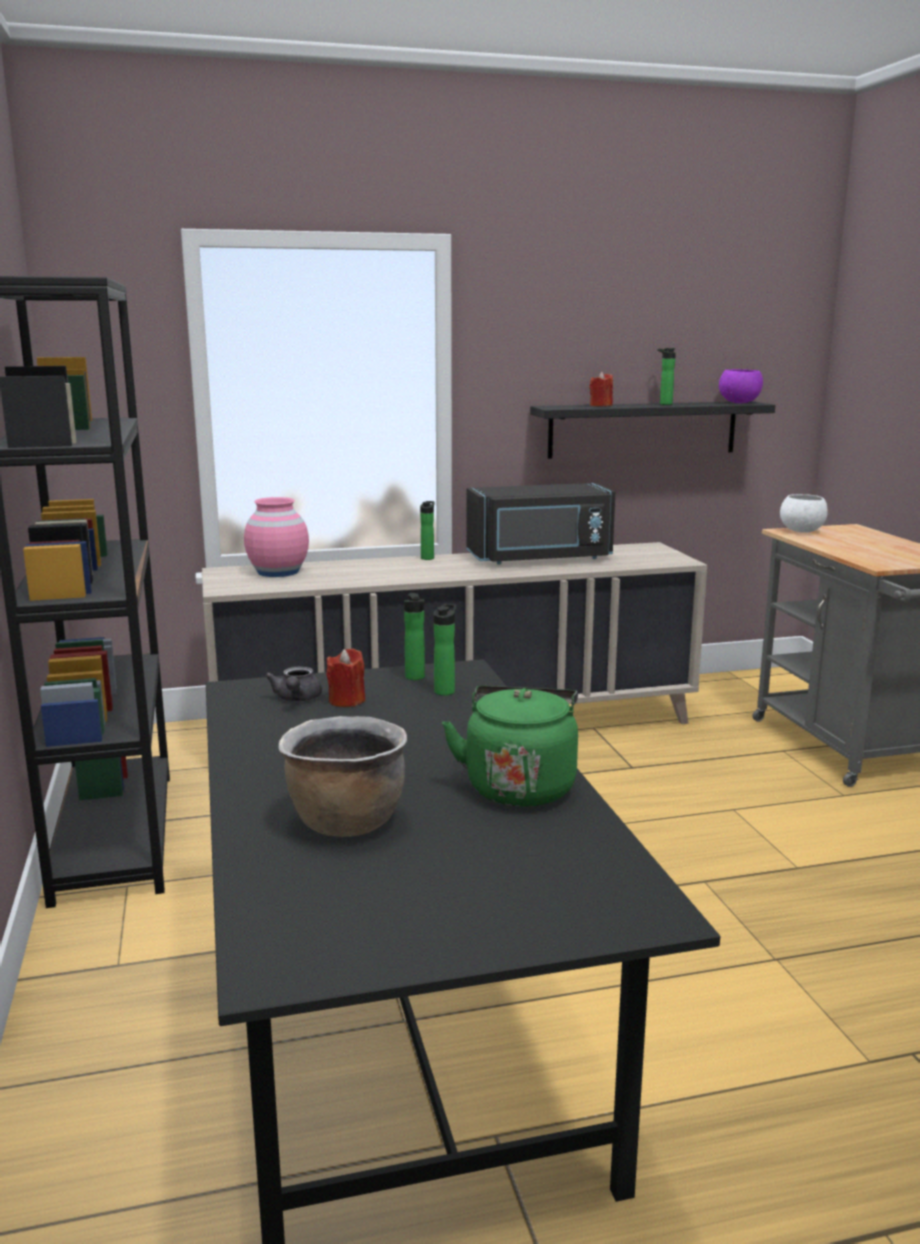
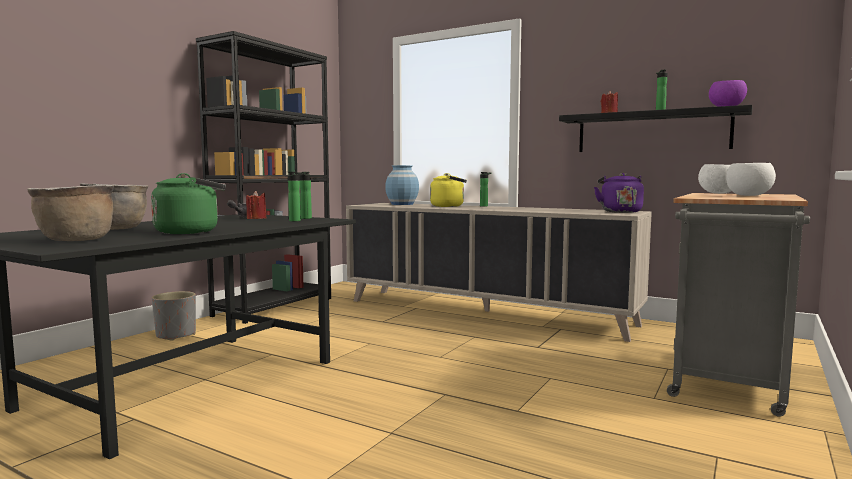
camera: 45 degrees right, 10 degrees down
pink vase [244,497,309,577] -> blue vase [385,165,419,205]
black microwave [466,483,615,564] -> none
none -> brown cooking pot [27,185,114,241]
none -> grey planter [152,291,196,341]
none -> yellow kettle [430,173,467,207]
none -> purple kettle [594,173,644,213]
none -> white bowl [726,163,776,196]

